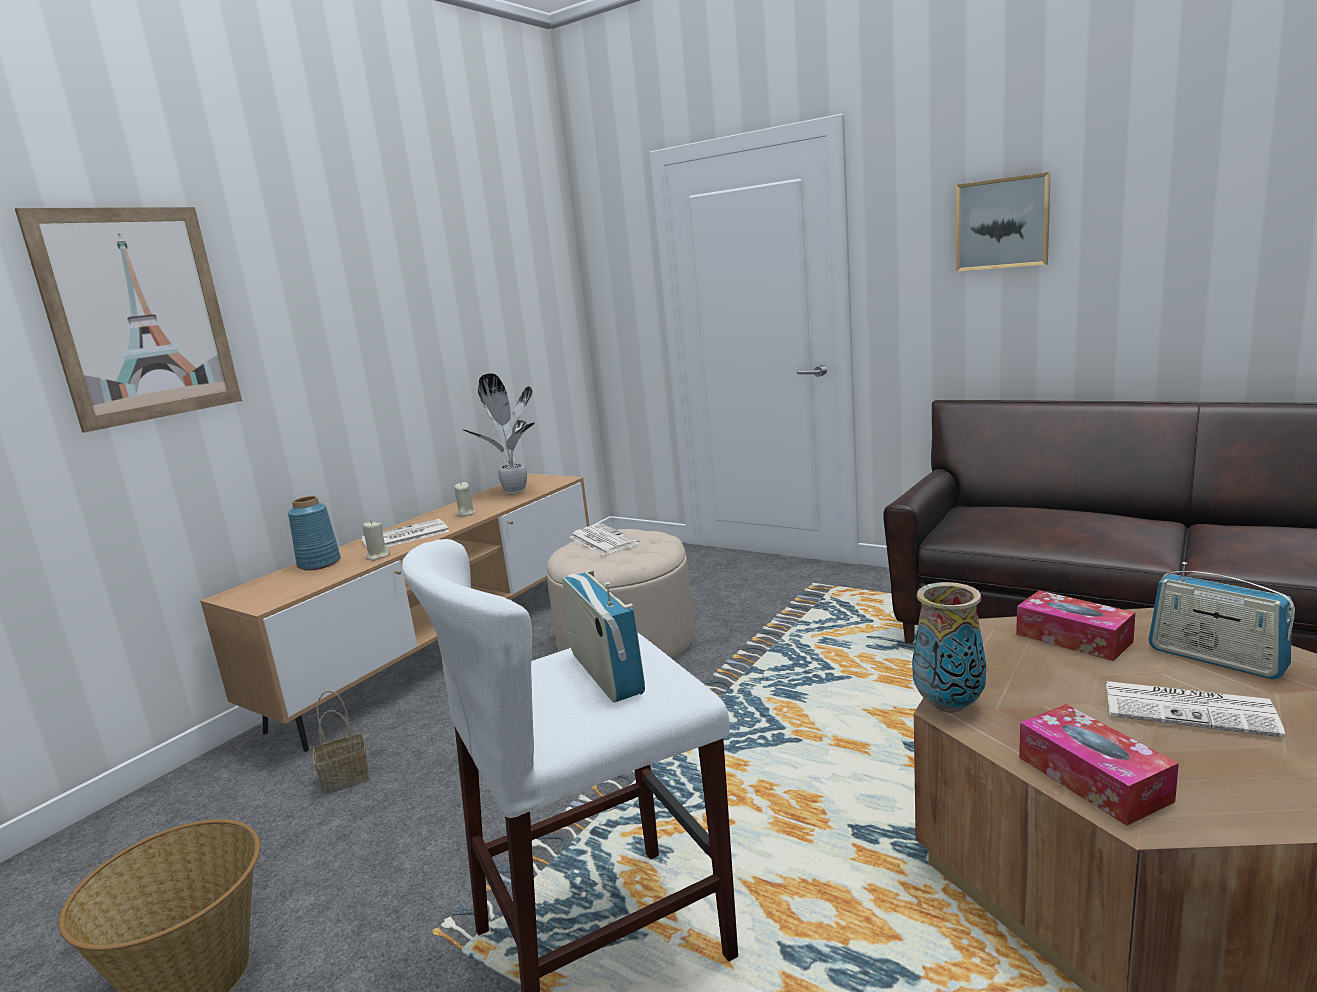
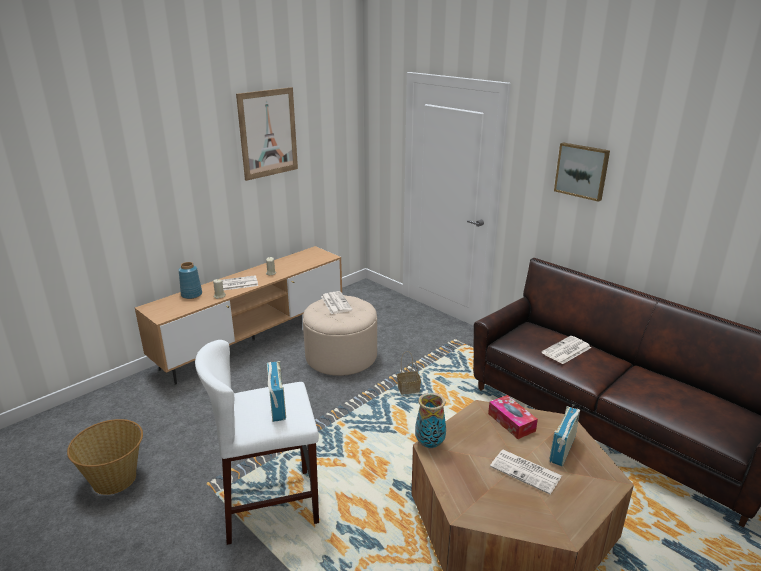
camera: 10 degrees right, 10 degrees up
picture [15,207,242,433] -> picture moved to [236,87,298,181]
basket [313,691,370,794] -> basket moved to [397,351,421,395]
potted plant [463,373,534,494] -> none
tissue box [1019,704,1179,826] -> none
radio [1148,562,1295,680] -> radio turned 60 degrees clockwise [549,404,580,467]
none -> newspaper [542,336,591,364]

